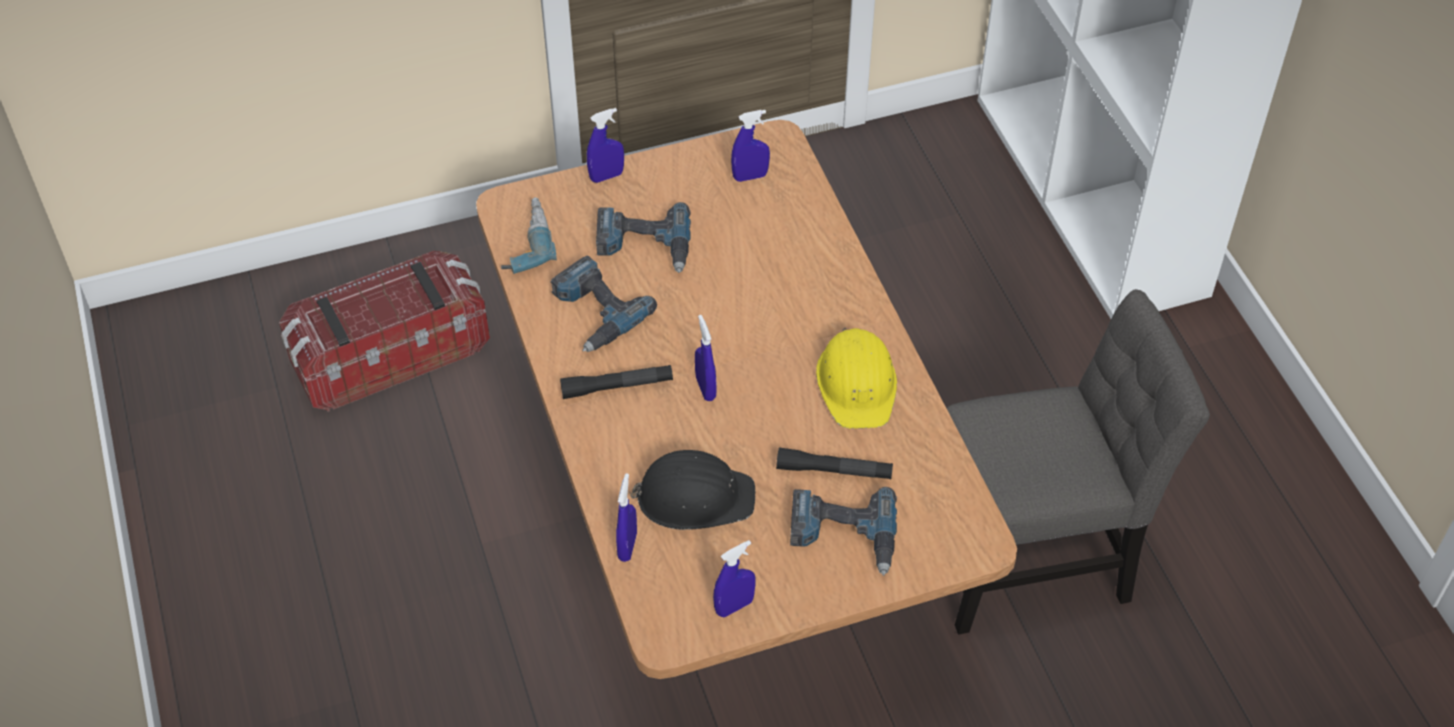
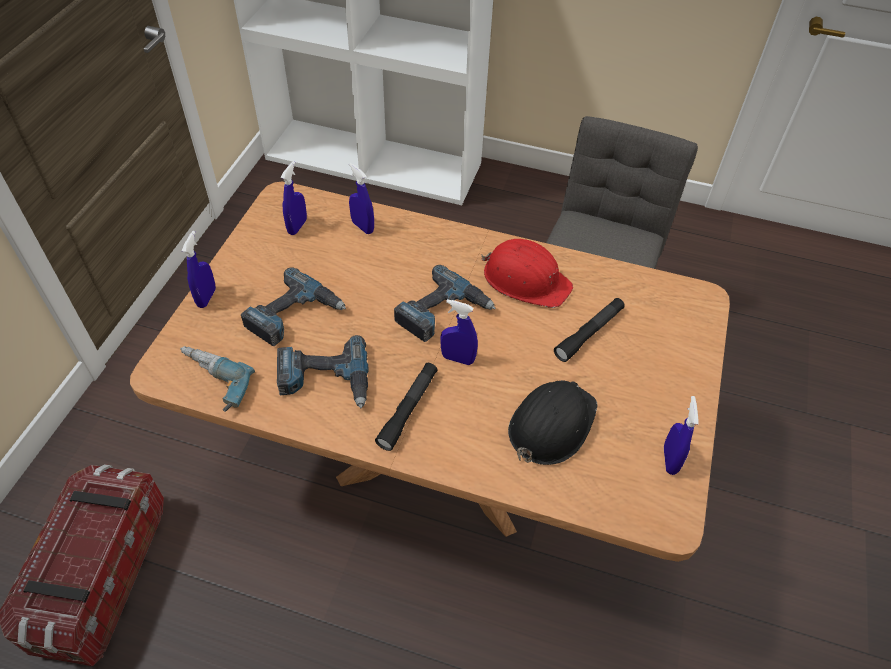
camera: 55 degrees left, 0 degrees up
blue spray bottle [616,473,637,562] -> blue spray bottle moved to [349,163,374,234]
power drill [790,487,897,576] -> power drill moved to [394,265,496,342]
yellow hard hat [816,327,897,429] -> red hard hat [481,239,573,308]

